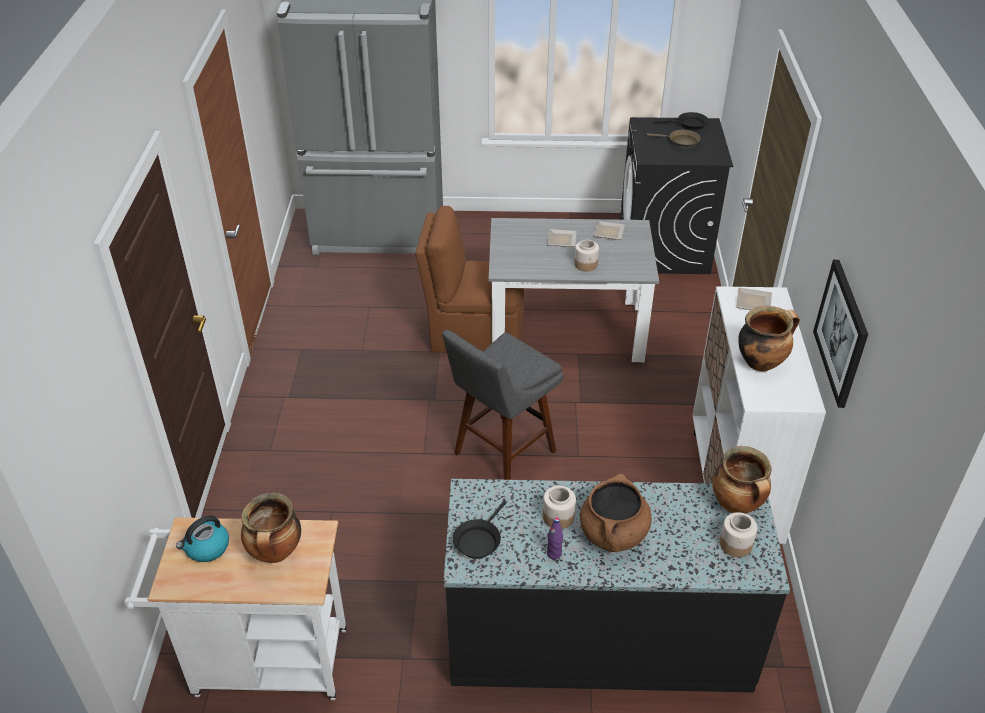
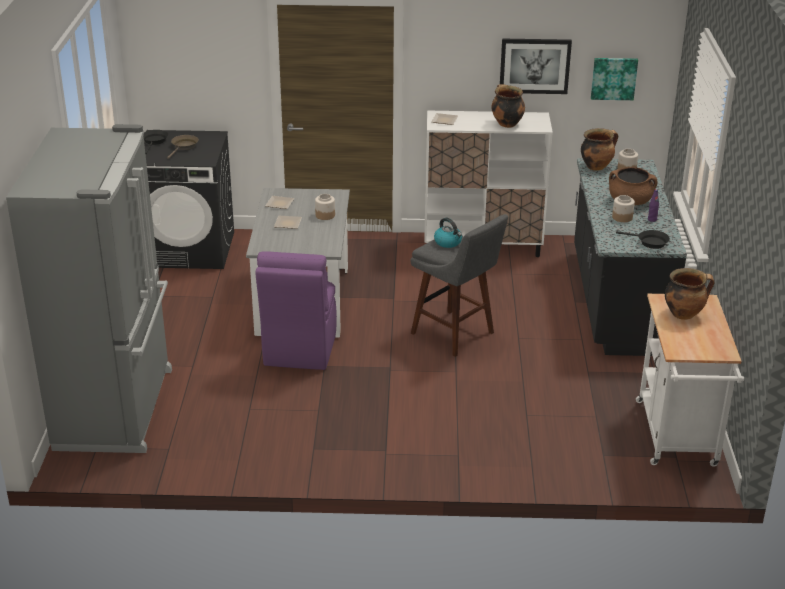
camera: 90 degrees left, 10 degrees down
kettle [176,515,229,562] -> kettle moved to [434,218,462,248]
brown chair [415,206,524,353] -> purple chair [256,251,337,370]
none -> picture [591,58,638,100]

